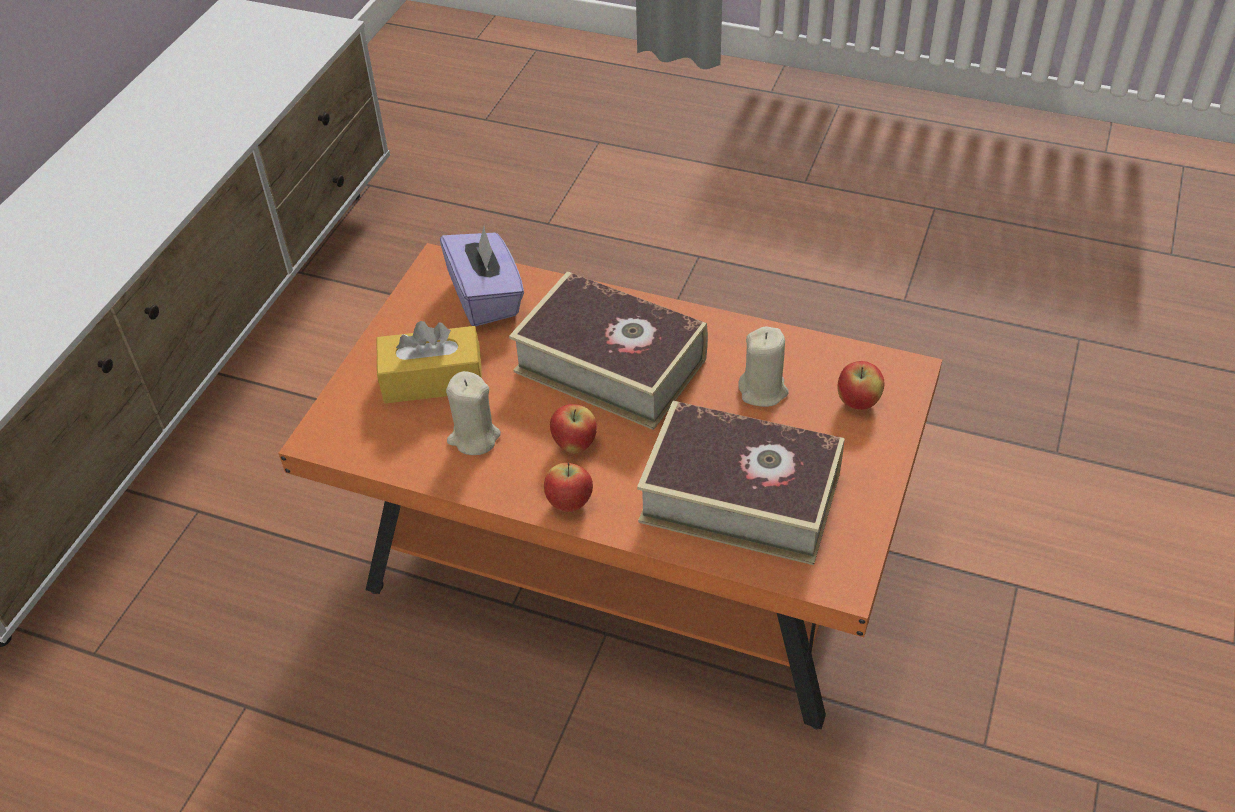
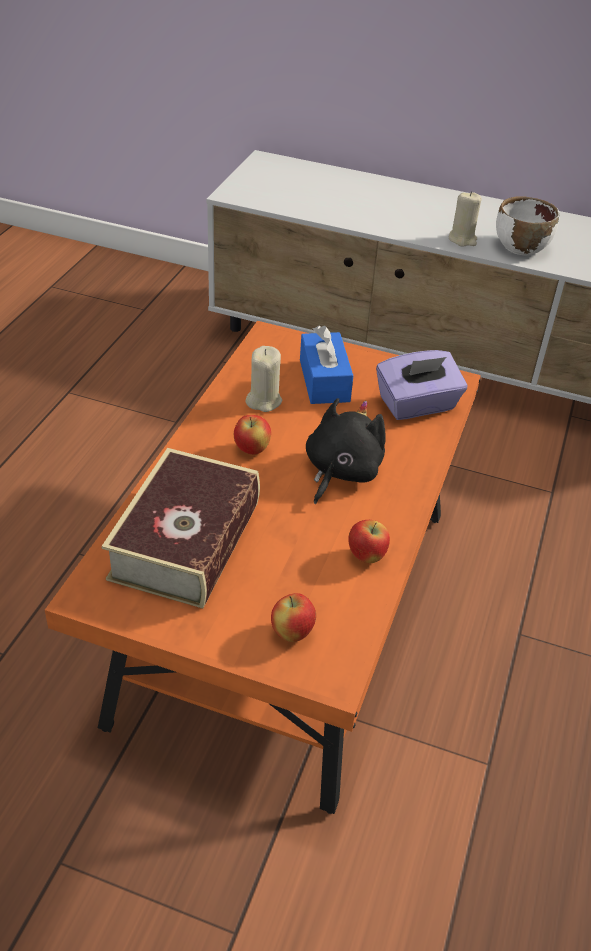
camera: 85 degrees right, 5 degrees down
yellow tissue box [376,321,482,404] -> blue tissue box [300,326,353,404]
book [509,271,708,430] -> black plush toy [306,398,386,504]
apple [544,462,593,513] -> apple moved to [348,520,390,563]
beige candle [738,326,789,407] -> beige candle moved to [449,191,482,247]
none -> white bowl [496,197,560,255]

